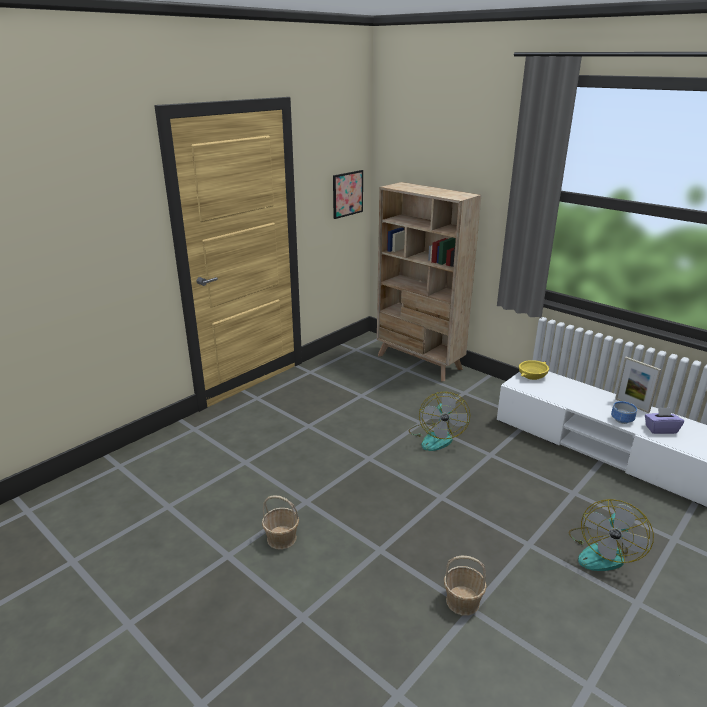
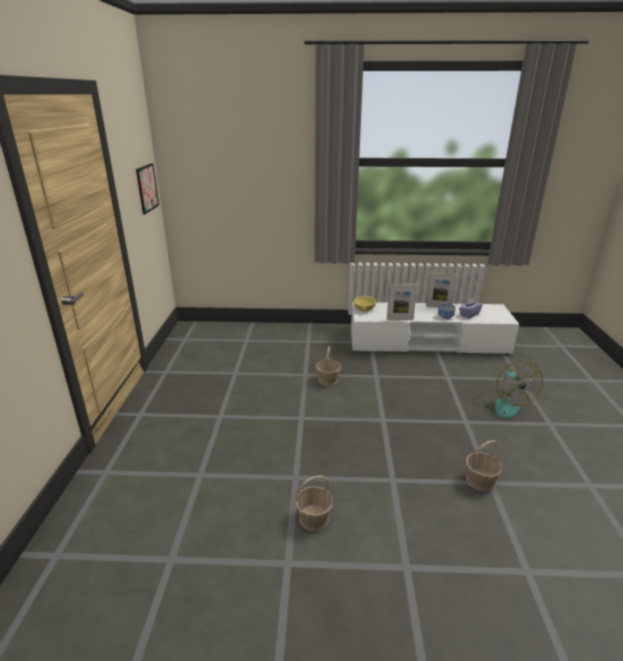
camera: 40 degrees left, 0 degrees up
beige bookcase [377,182,481,381] -> none
fan [409,391,470,451] -> basket [316,346,341,386]
none -> picture frame [387,285,417,320]

